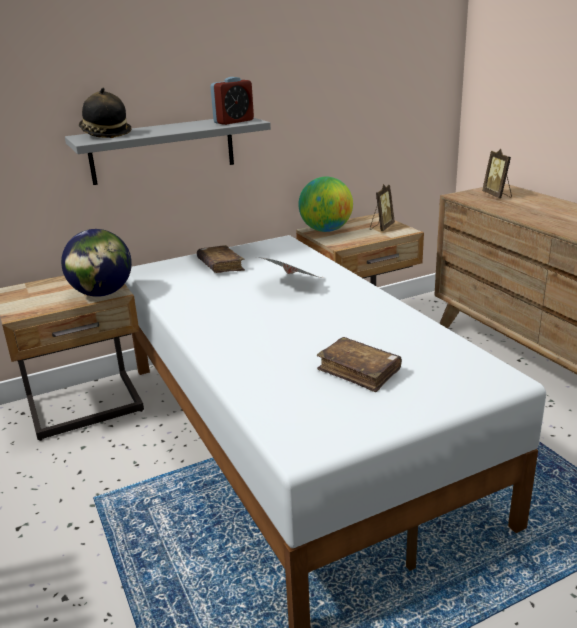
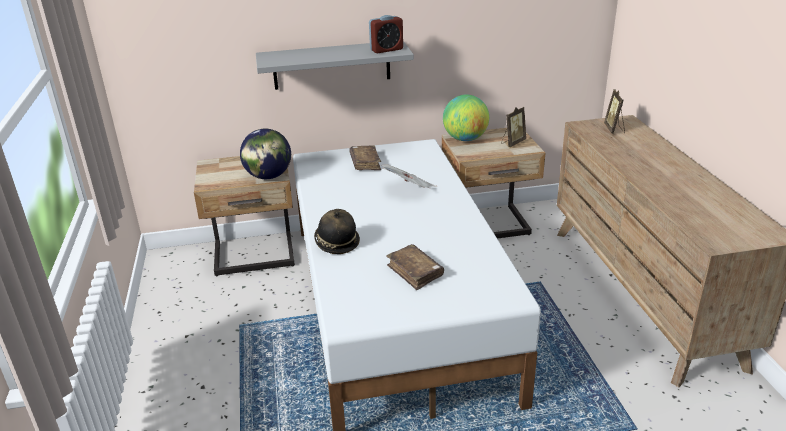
camera: 15 degrees right, 5 degrees up
hat [79,87,132,138] -> hat moved to [314,209,360,254]

